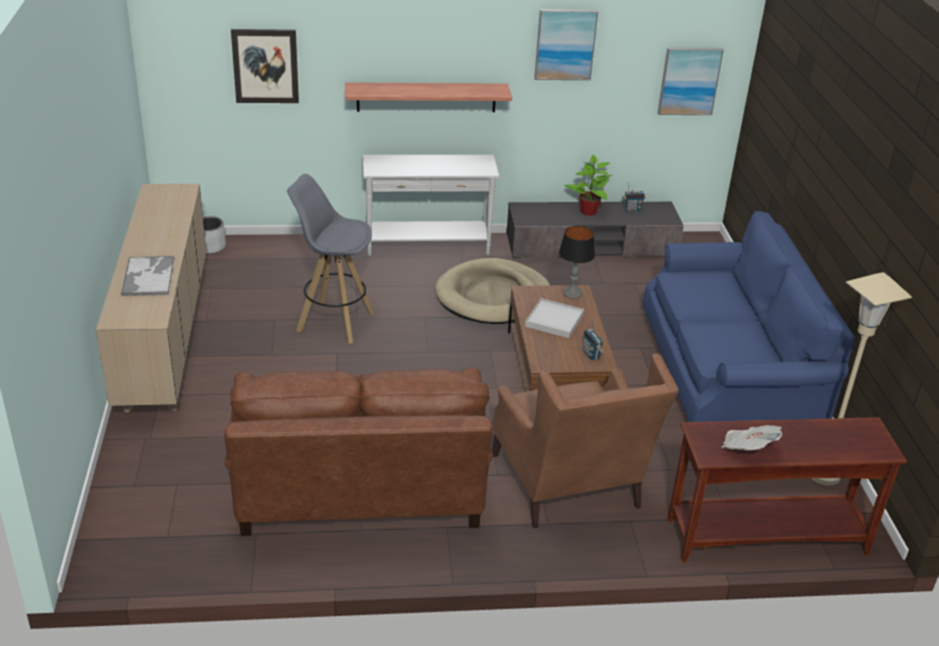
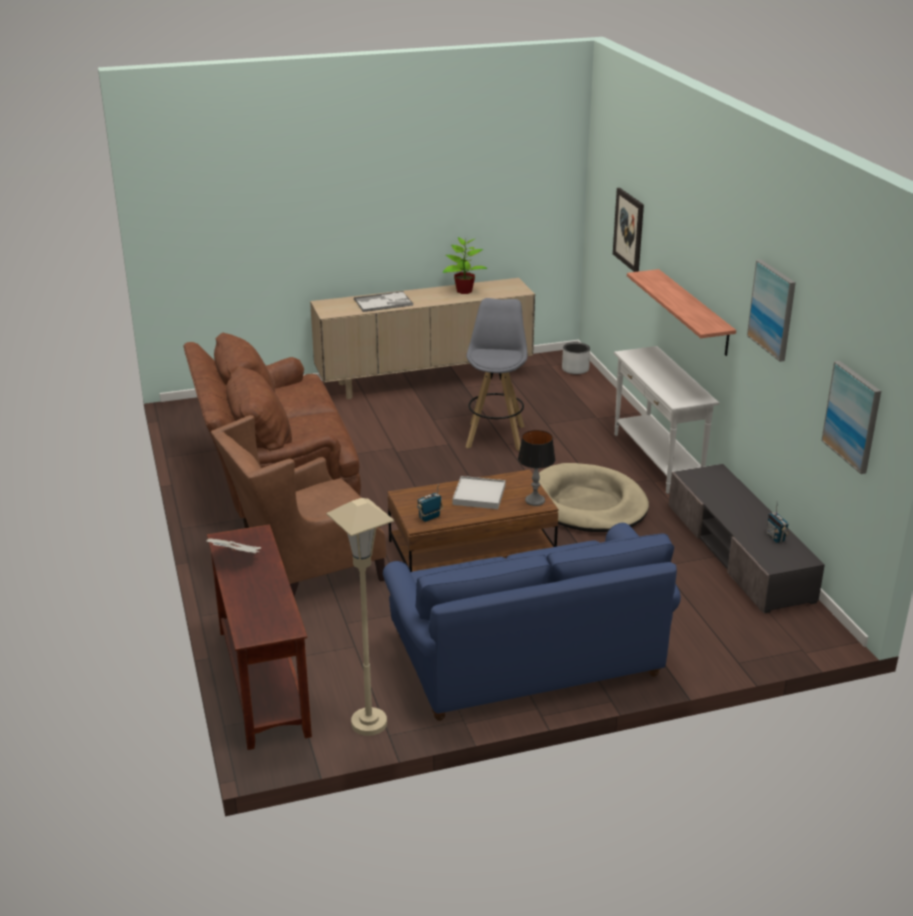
camera: 80 degrees right, 5 degrees down
potted plant [564,155,612,216] -> potted plant moved to [443,237,487,294]

